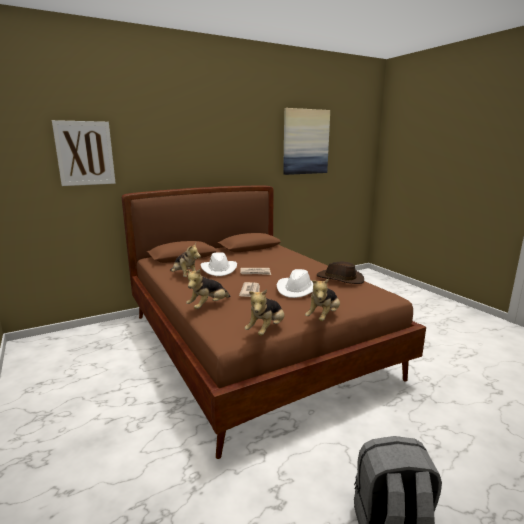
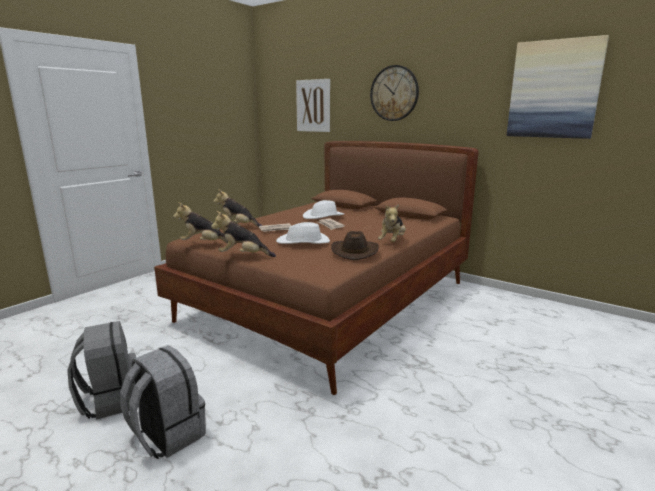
camera: 65 degrees right, 0 degrees up
plush toy [170,243,201,277] -> plush toy moved to [378,204,406,242]
none -> grey backpack [120,345,206,459]
none -> wall clock [370,65,419,121]

